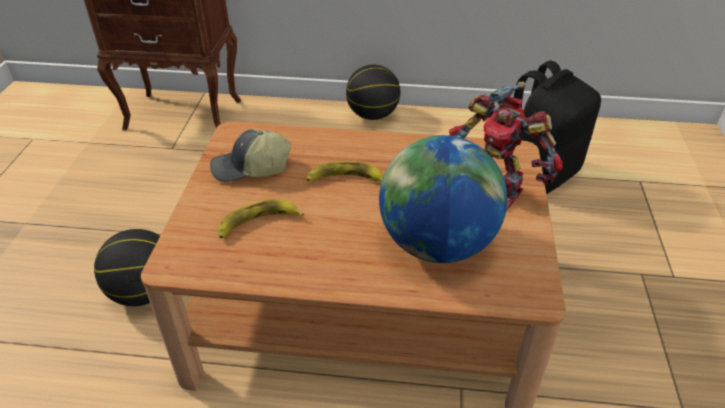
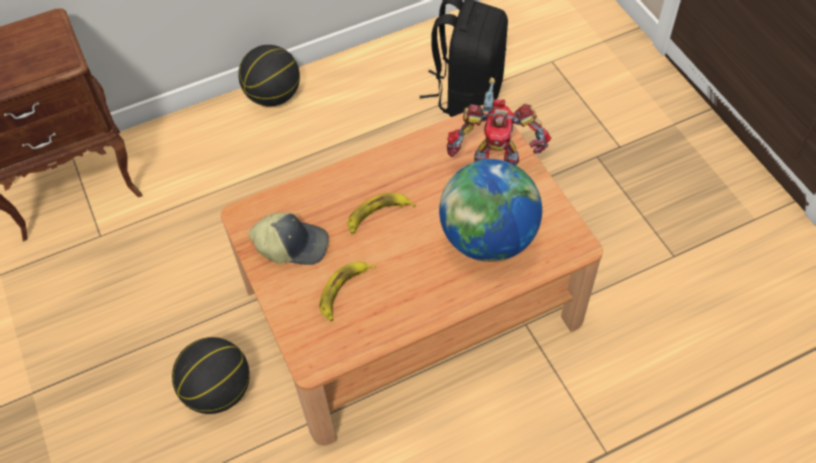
camera: 30 degrees left, 15 degrees up
cap [210,129,291,182] -> cap turned 135 degrees counterclockwise [249,212,329,265]

